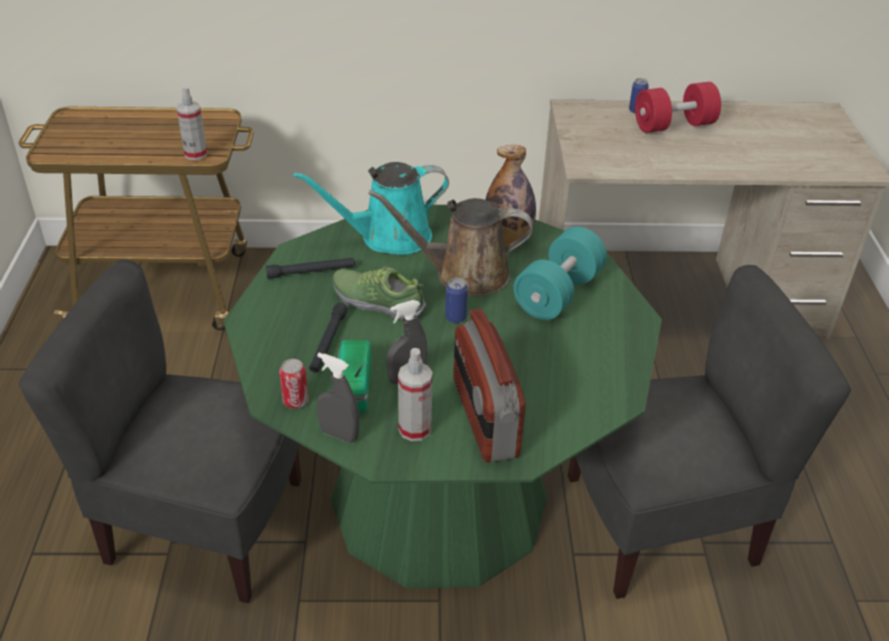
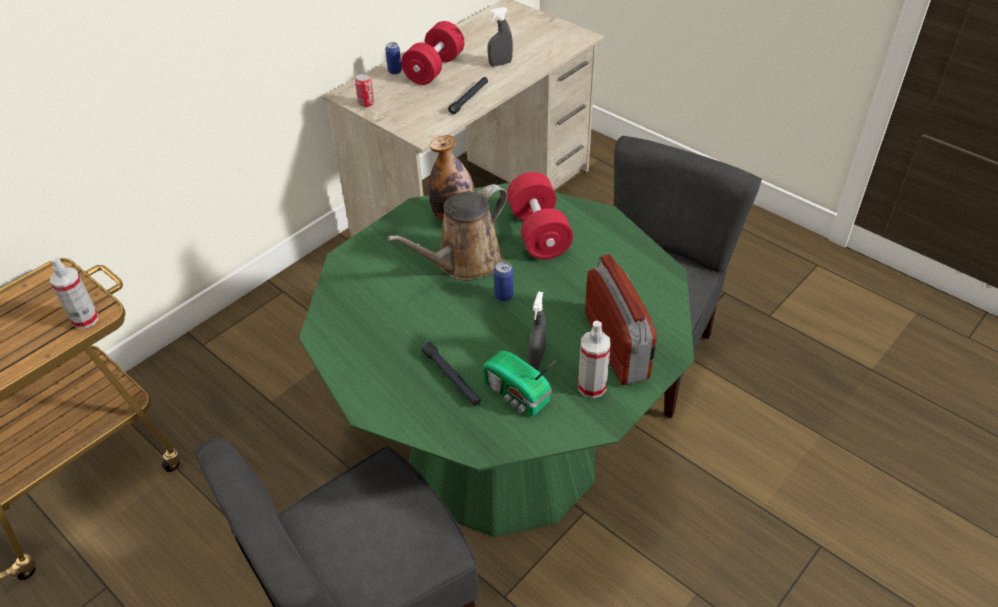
camera: 45 degrees left, 5 degrees up
black flashlight [266,258,355,279] -> black flashlight moved to [448,77,488,114]
can [279,359,308,409] -> can moved to [355,74,374,107]
turquoise watering can [293,162,449,255] -> none
grey spray bottle [317,353,360,443] -> grey spray bottle moved to [488,7,513,66]
shoe [333,266,426,320] -> none
radio [453,309,525,462] -> radio turned 135 degrees counterclockwise [585,254,657,385]
turquoise dumbbell [513,227,607,320] -> red dumbbell [507,172,573,259]

